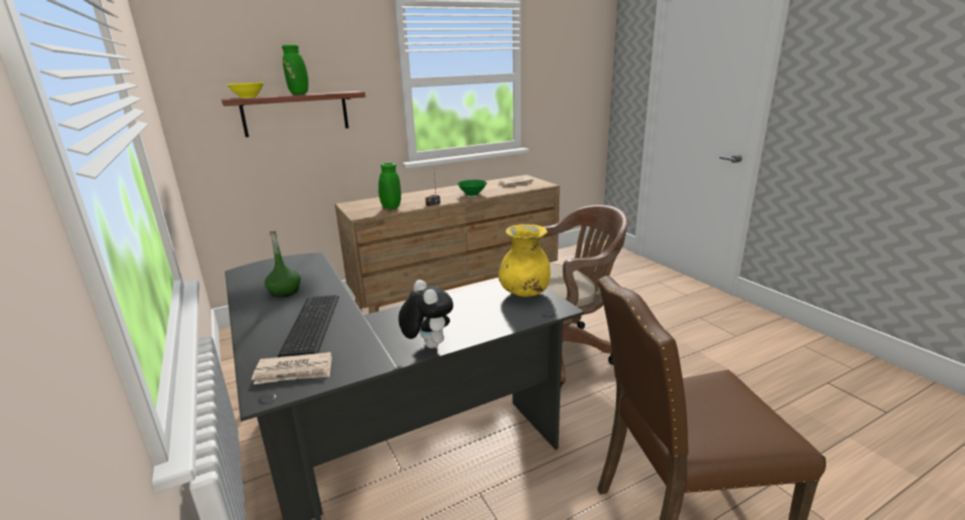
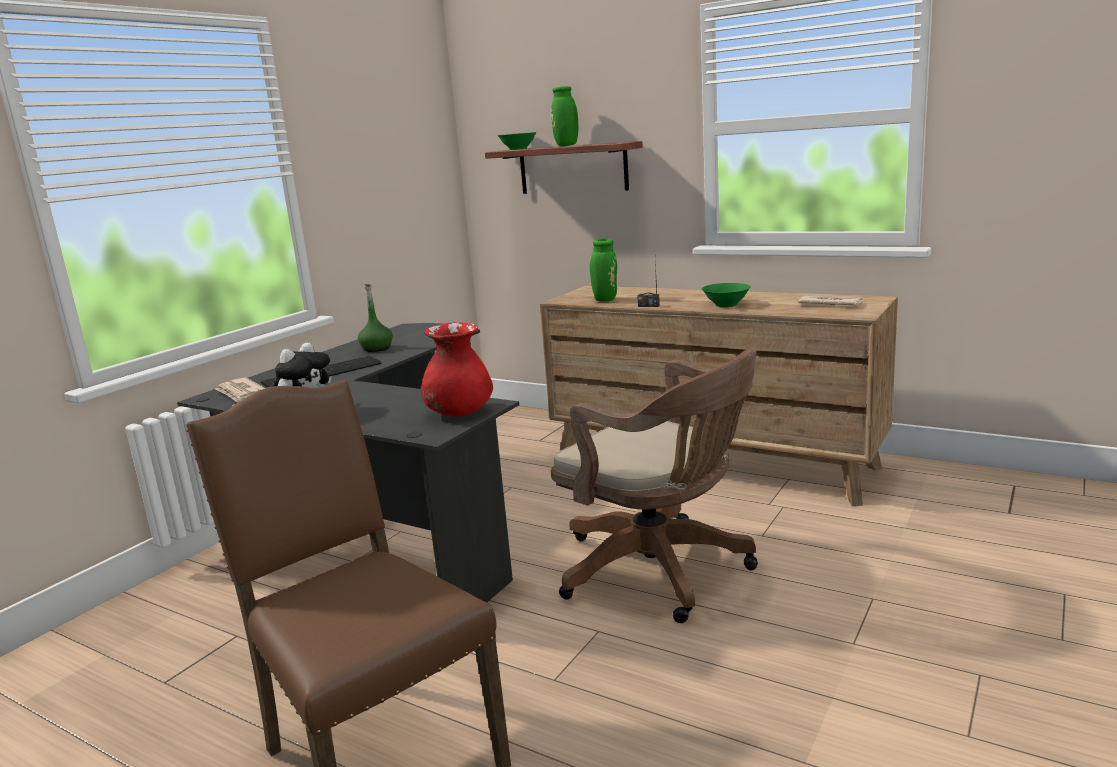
camera: 60 degrees right, 5 degrees down
yellow bowl [226,83,264,98] -> green bowl [497,132,537,150]
yellow vase [498,224,550,297] -> red vase [421,322,493,417]

